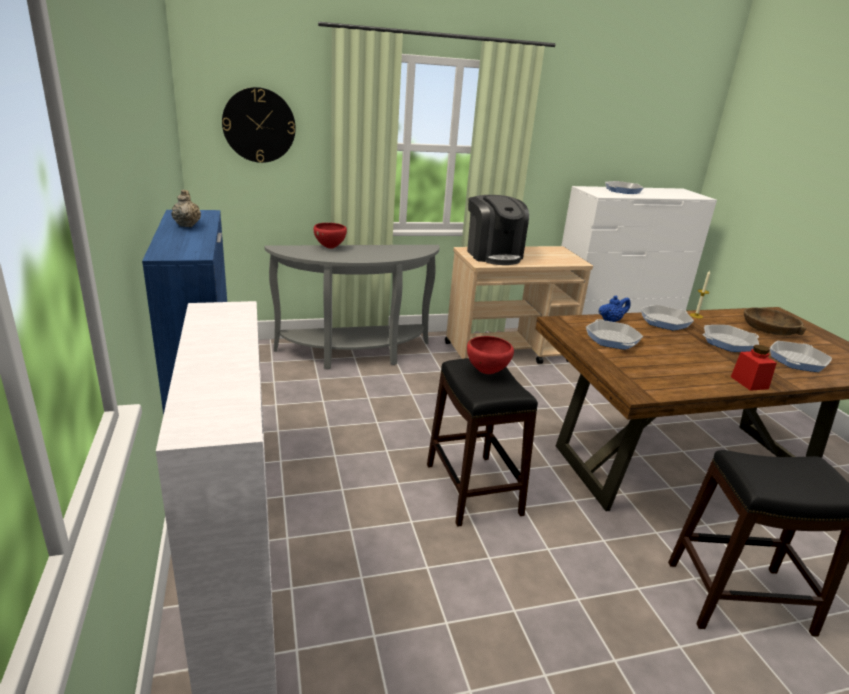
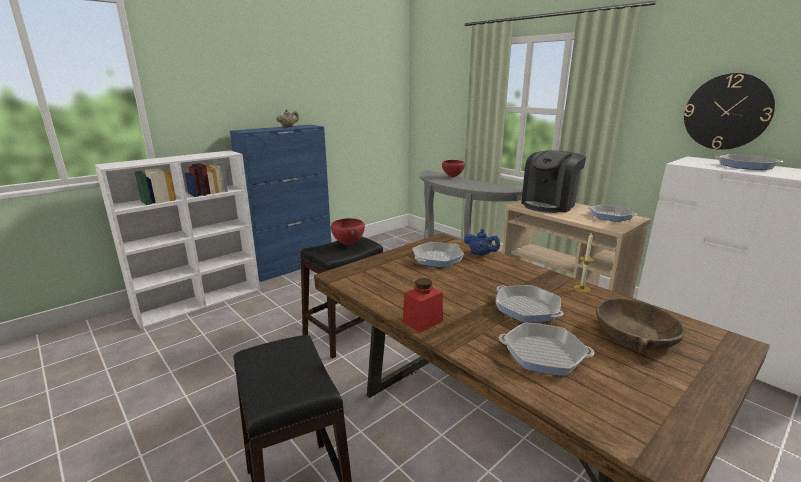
camera: 65 degrees right, 5 degrees down
wall clock [222,87,296,163] -> wall clock moved to [684,73,775,150]
frying pan [640,305,694,331] -> frying pan moved to [587,205,637,222]

